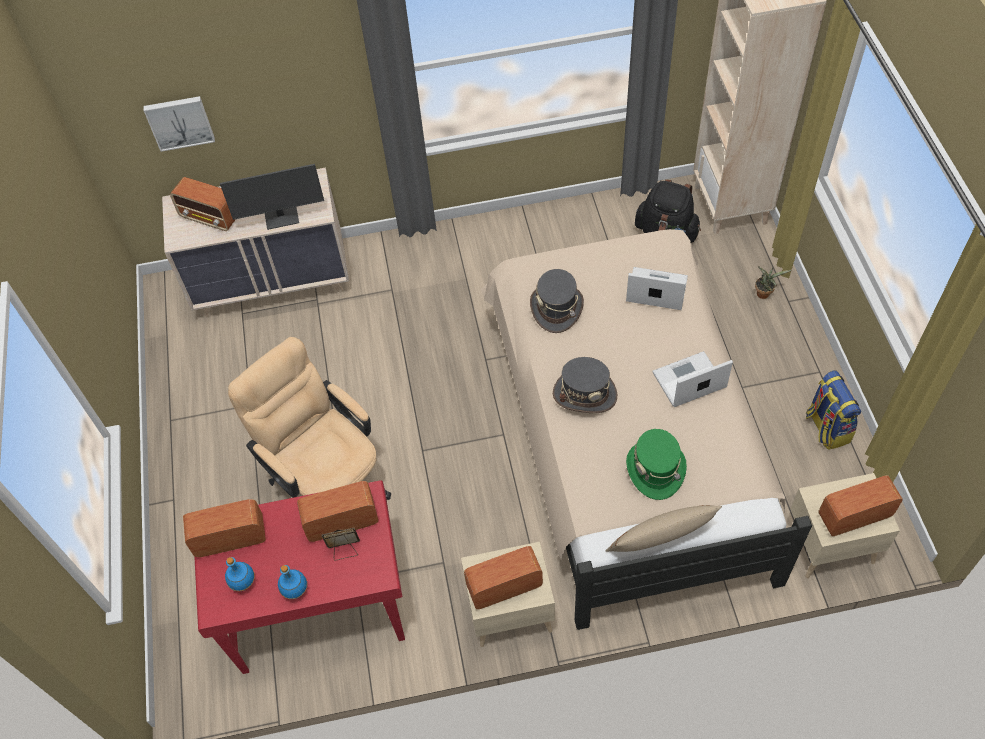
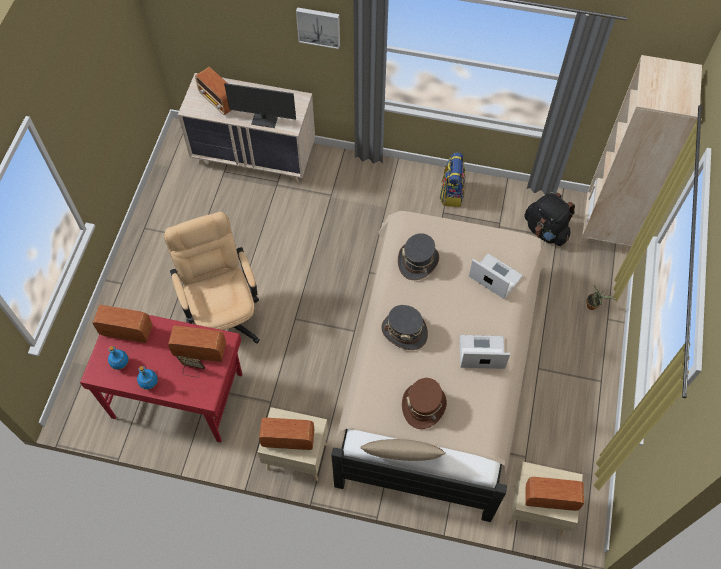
camera: 20 degrees right, 5 degrees up
picture [143,96,215,152] -> picture moved to [296,7,340,49]
green hat [626,429,687,500] -> brown hat [402,378,447,429]
backpack [806,370,861,450] -> backpack moved to [440,153,465,207]

